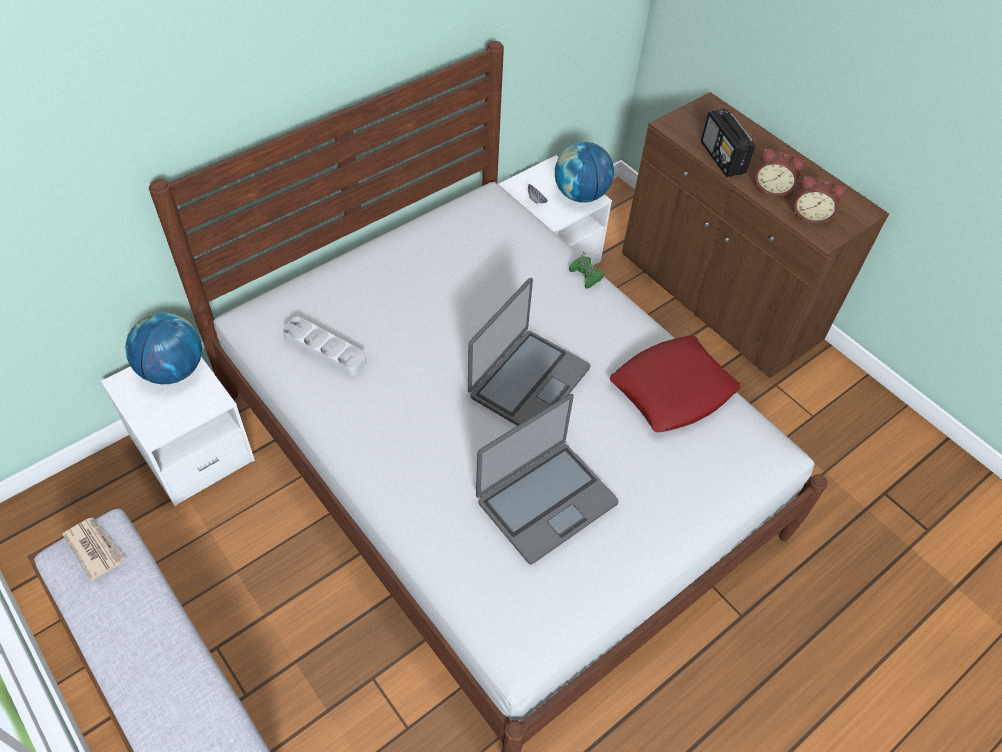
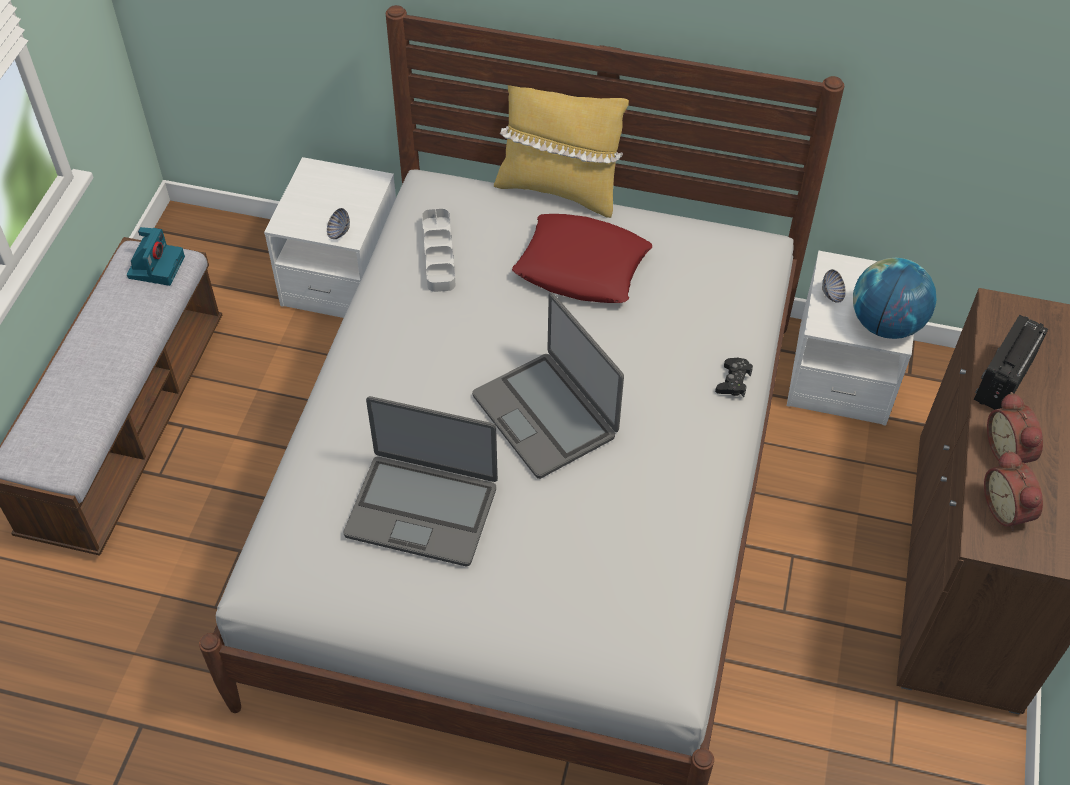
camera: 55 degrees right, 0 degrees up
newspaper [62,518,125,581] -> camera [127,227,185,286]
globe [125,313,202,384] -> none
laptop [468,278,591,426] -> laptop turned 60 degrees clockwise [472,293,624,479]
green game controller [569,256,604,289] -> black game controller [715,357,753,397]
red pillow [610,335,741,432] -> red pillow moved to [512,214,652,303]
none -> bowl [327,208,350,239]
none -> yellow pillow [494,85,629,218]

